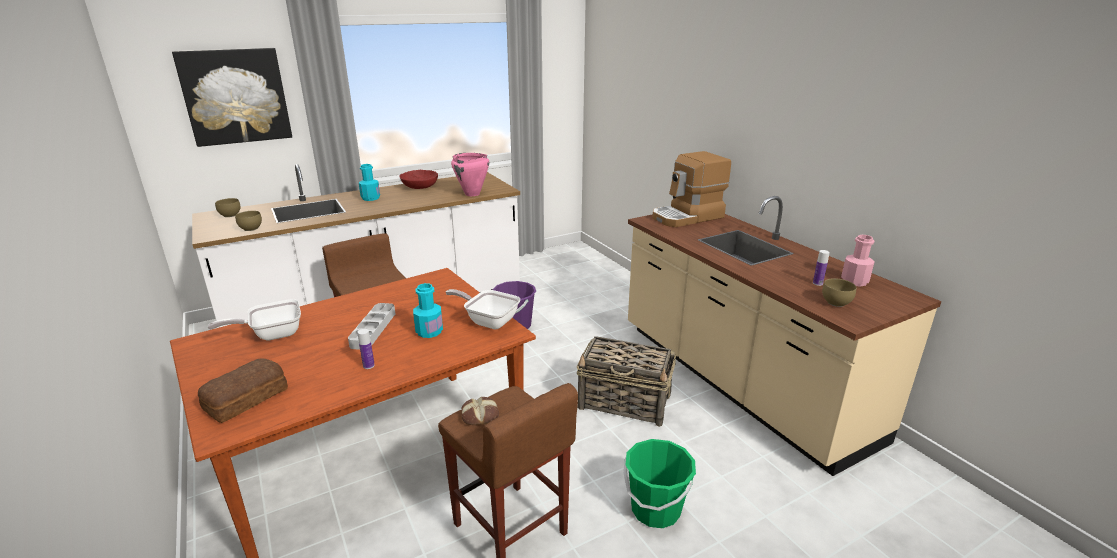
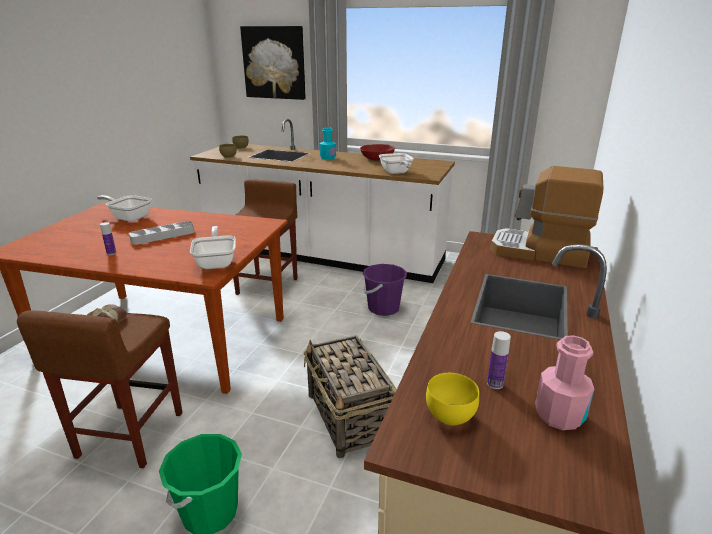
camera: 50 degrees right, 0 degrees up
bread [198,359,288,423] -> none
turquoise bottle [413,283,443,338] -> none
pink cooking pot [451,153,489,196] -> frying pan [379,153,414,174]
brown bowl [822,278,857,307] -> yellow bowl [426,373,479,426]

